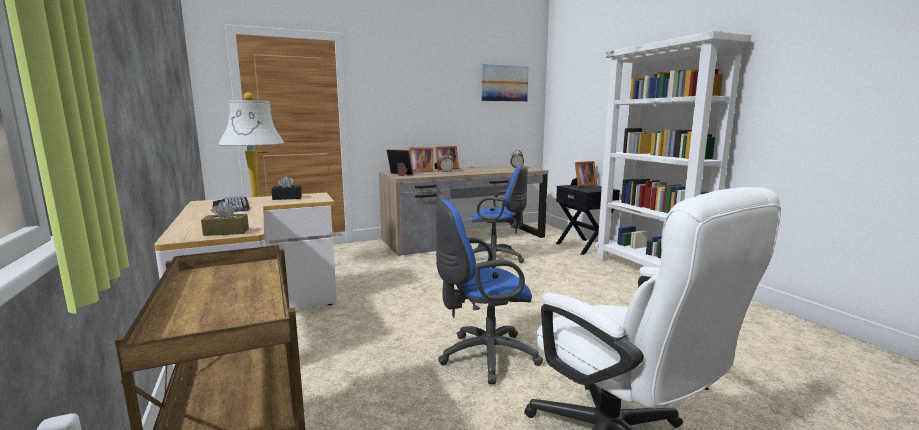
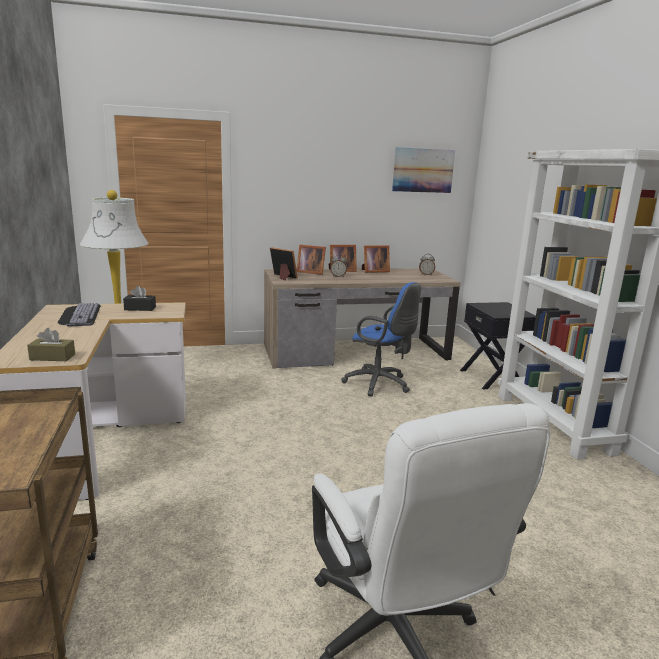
camera: 10 degrees right, 5 degrees up
blue office chair [436,199,543,384] -> none
picture frame [571,161,597,187] -> picture frame moved to [362,245,390,273]

